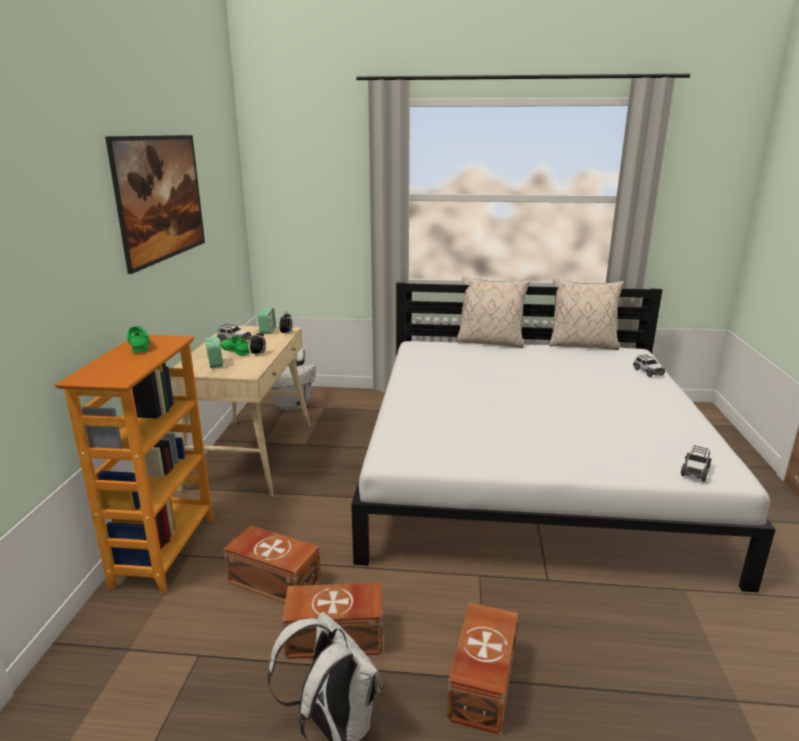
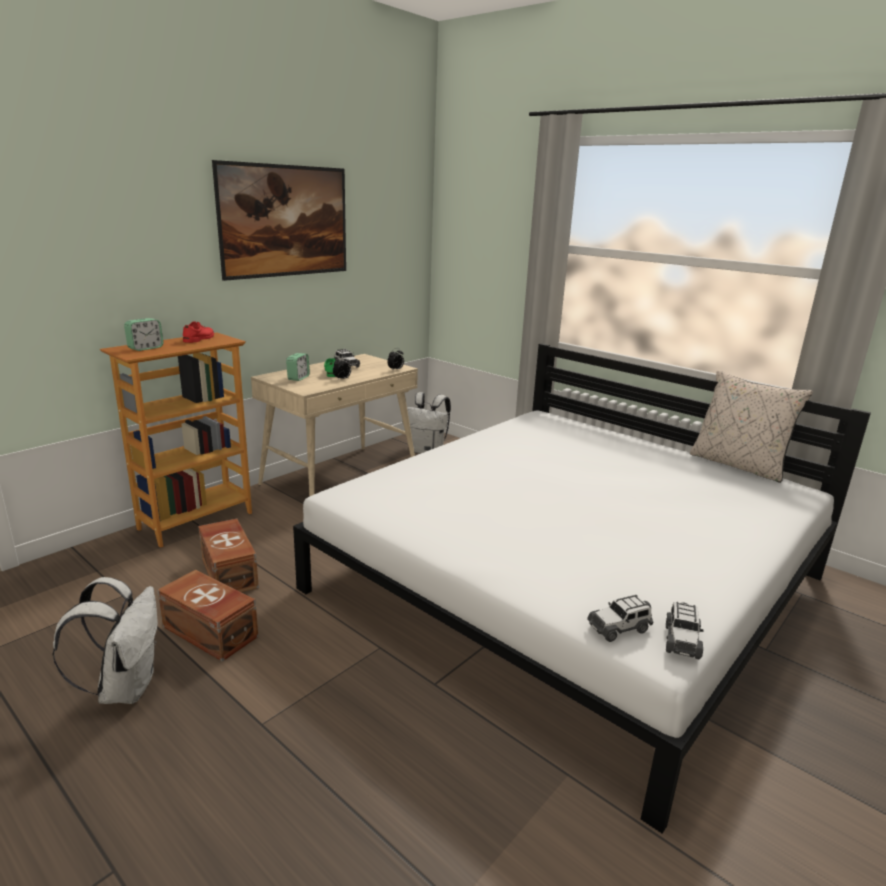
camera: 35 degrees right, 0 degrees up
green shoe [127,326,150,353] -> red shoe [183,321,214,343]
alarm clock [258,308,276,334] -> alarm clock moved to [124,318,164,351]
brown storage box [447,603,518,735] -> none
beige pillow [456,276,530,348] -> none
toy car [633,354,665,377] -> toy car moved to [666,602,704,660]

